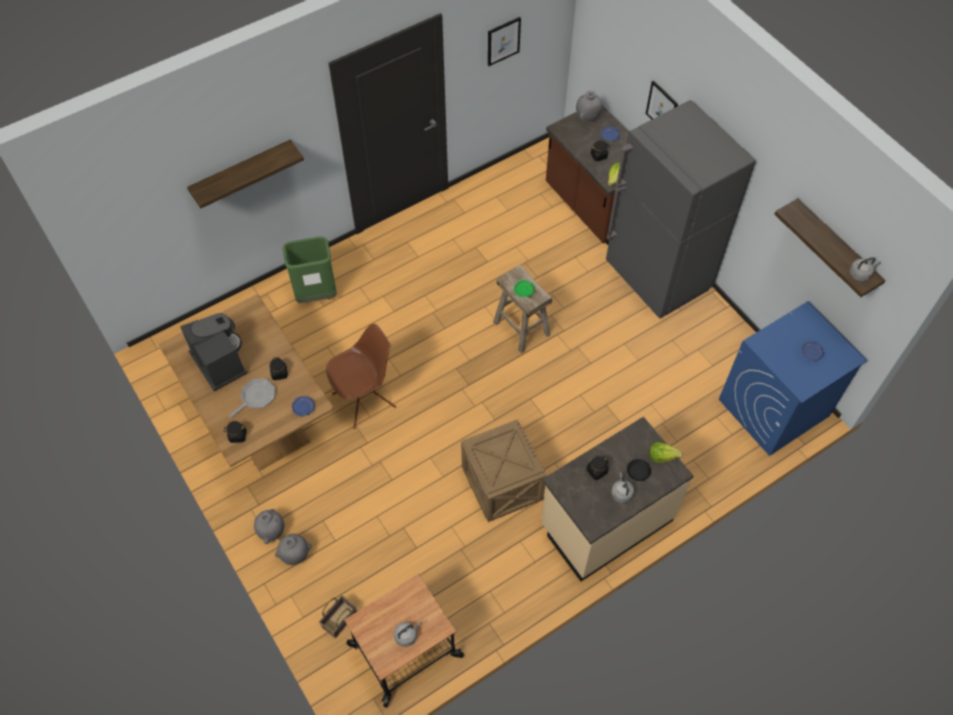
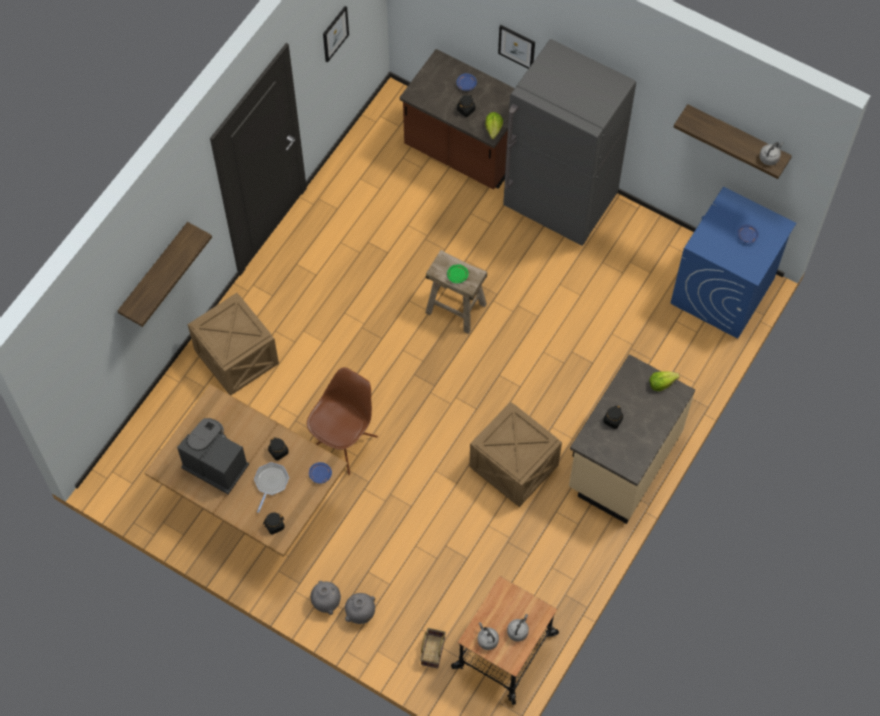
camera: 25 degrees left, 5 degrees up
green trash can [283,237,337,303] -> crate [188,293,279,395]
grey vase [576,91,602,121] -> none
grey kettle [611,472,634,503] -> grey kettle moved to [477,622,499,650]
black plate [627,459,651,481] -> none

